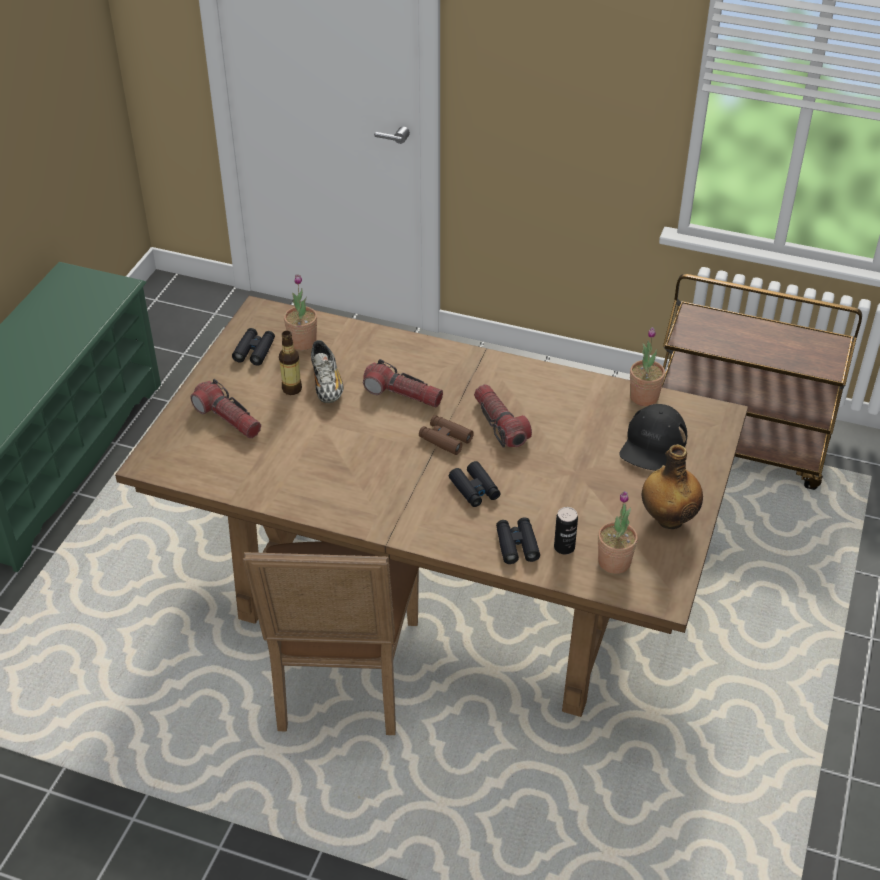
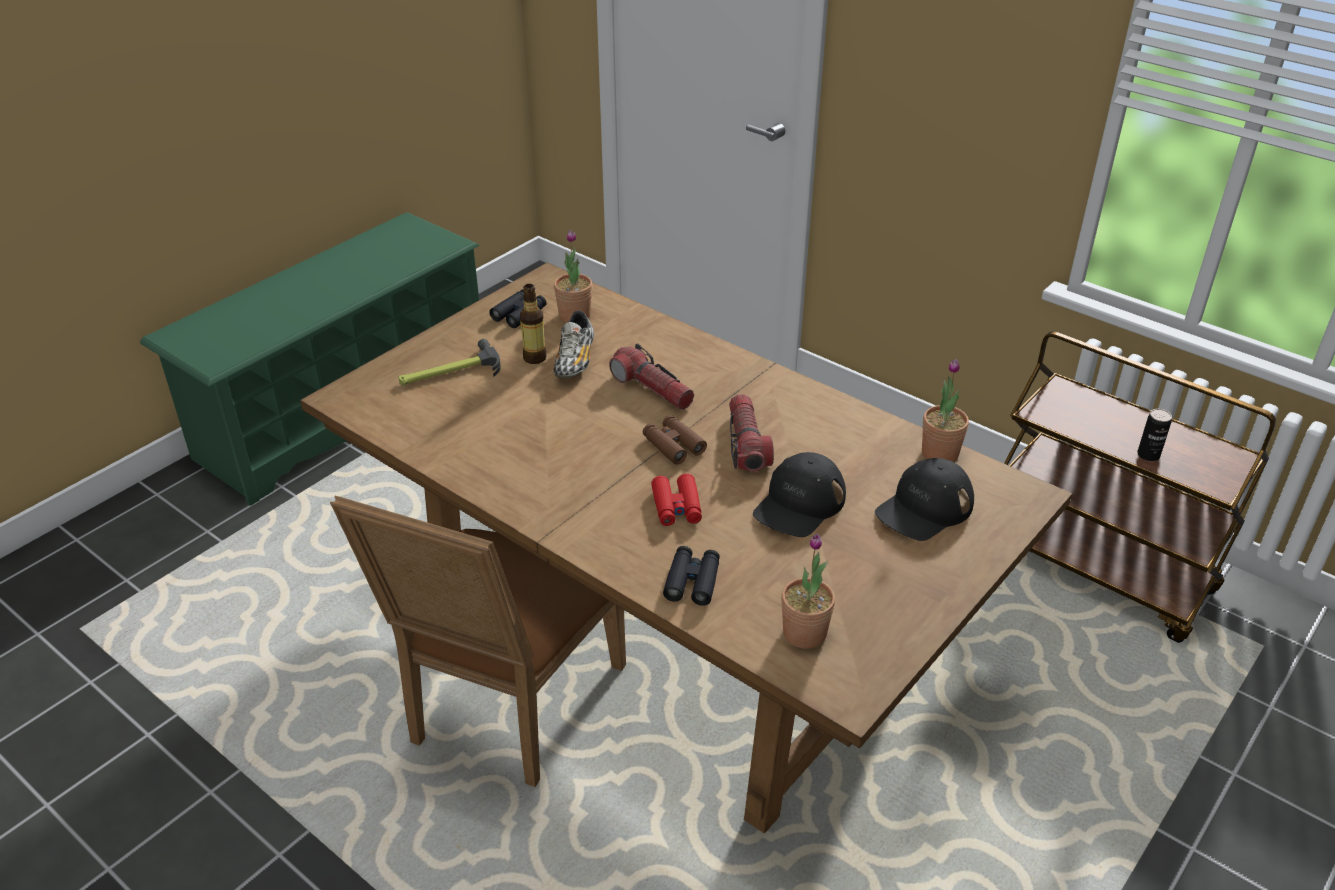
camera: 20 degrees right, 5 degrees down
flashlight [191,379,261,438] -> hammer [399,339,501,386]
black binoculars [449,461,501,507] -> red binoculars [651,474,702,526]
can [554,507,578,555] -> can moved to [1137,409,1172,461]
bottle [642,444,703,529] -> none
none -> black cap [753,452,846,537]

